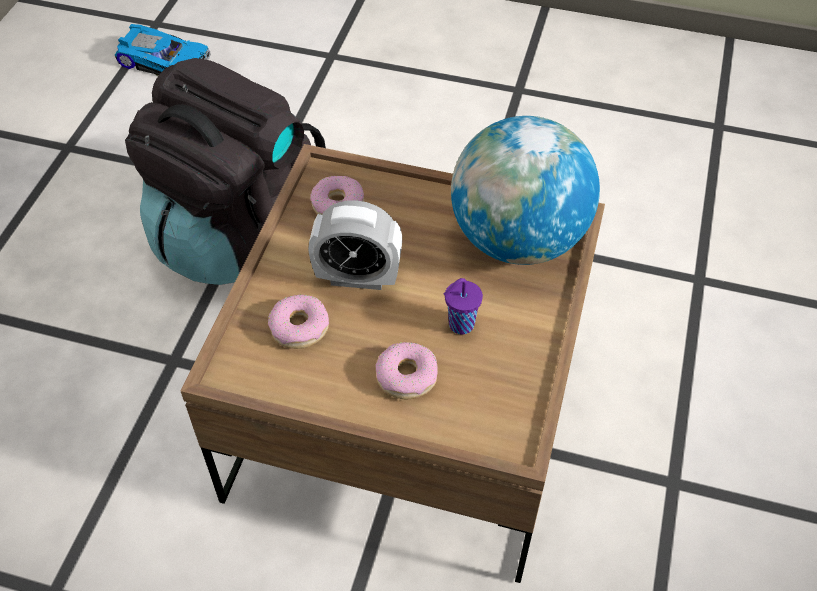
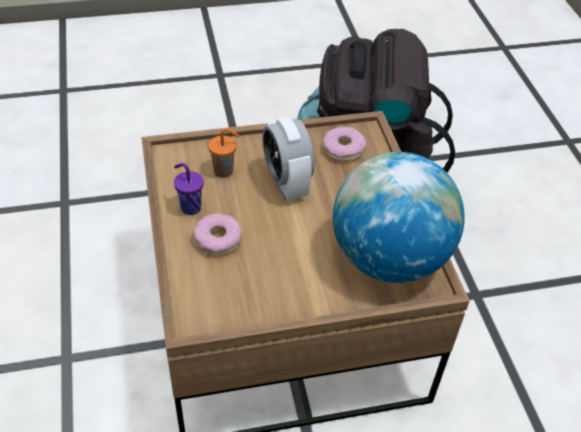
camera: 60 degrees right, 5 degrees down
toy car [115,24,211,76] -> none
donut [268,295,329,349] -> orange cup [208,128,239,178]
purple cup [444,278,483,334] -> purple cup moved to [174,163,204,215]

